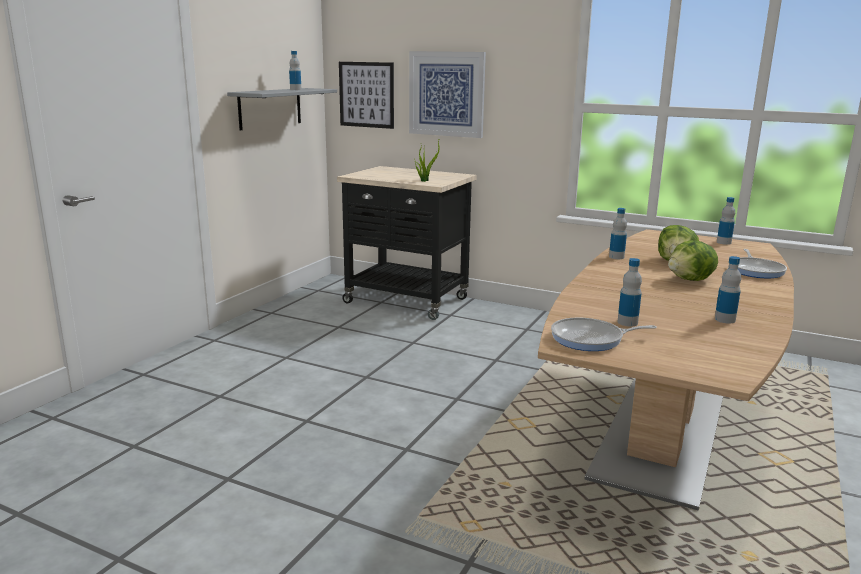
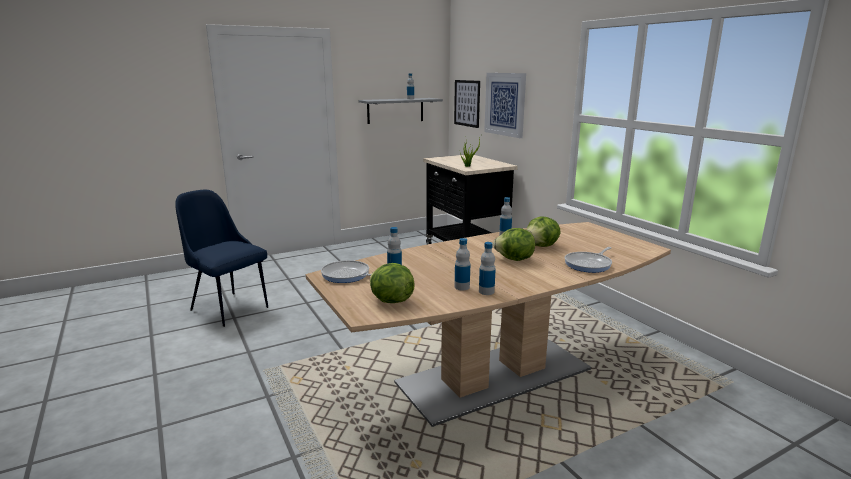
camera: 35 degrees right, 0 degrees up
bottle [717,197,735,245] -> bottle moved to [479,242,496,295]
none -> blue chair [175,190,268,327]
none -> lettuce [370,263,415,303]

